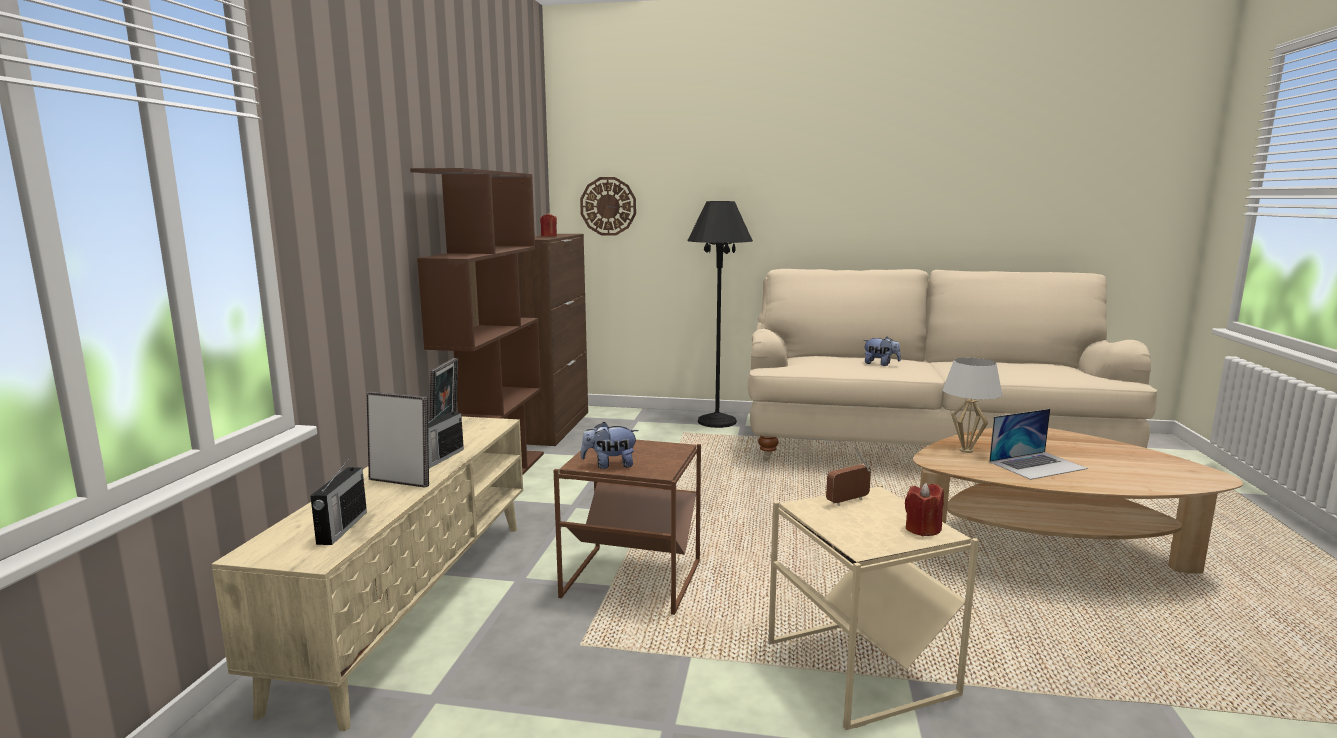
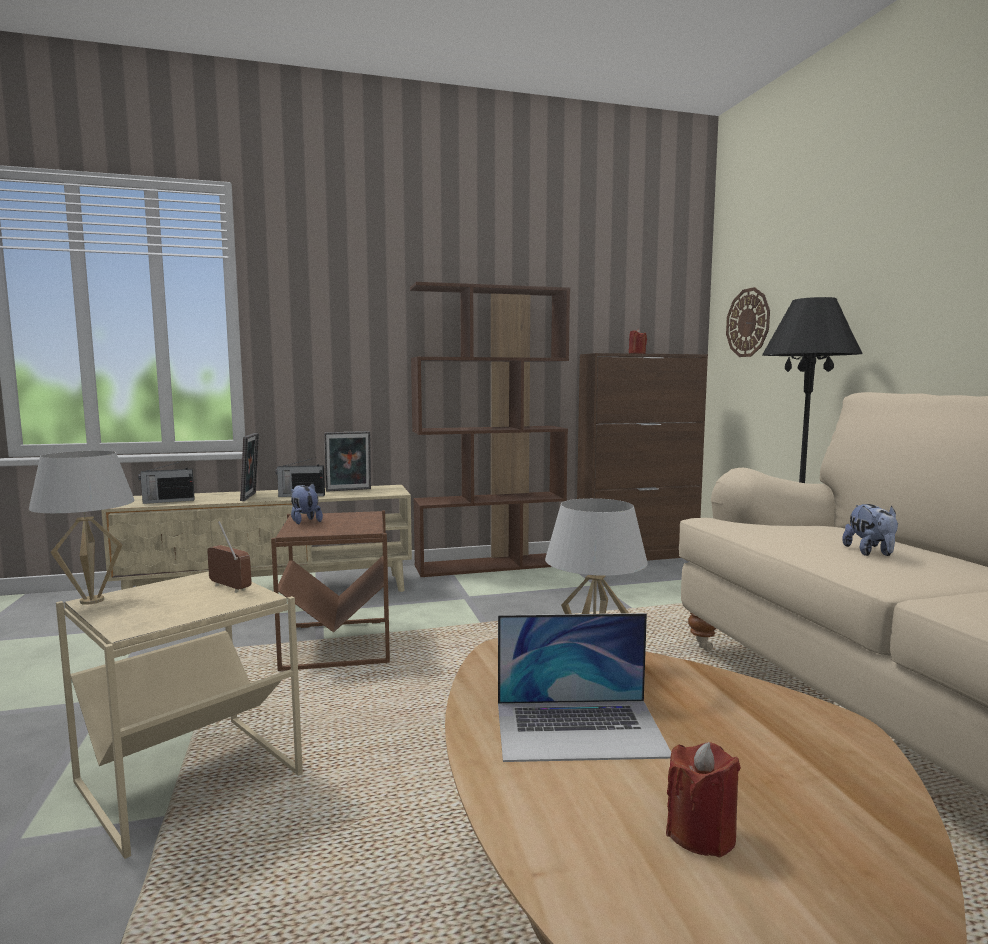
camera: 65 degrees right, 5 degrees down
red candle [905,483,944,536] -> red candle moved to [666,742,741,858]
laptop [989,409,1088,480] -> laptop turned 45 degrees counterclockwise [498,613,671,762]
none -> white table lamp [29,451,135,605]

